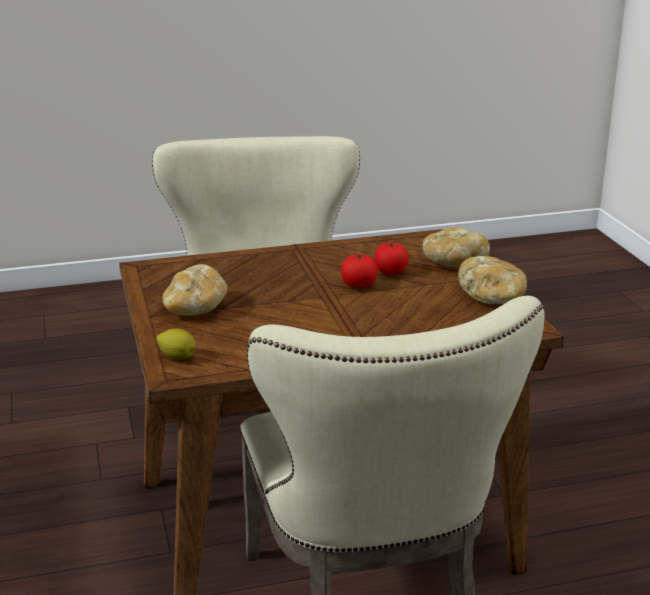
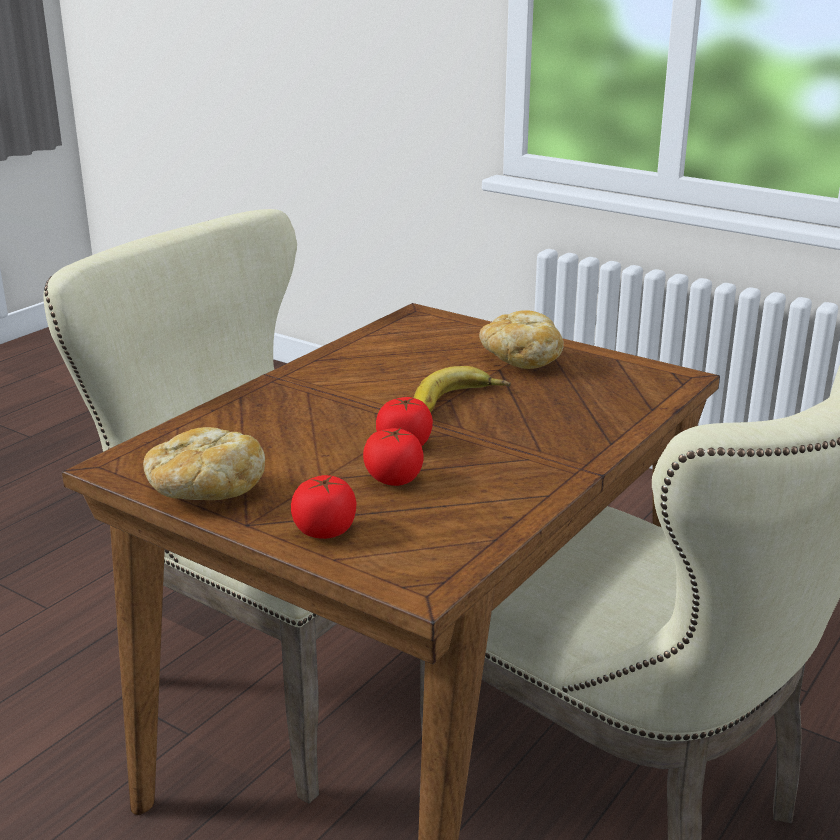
camera: 140 degrees right, 0 degrees up
lemon [156,329,195,360] -> none
bread [423,227,490,268] -> tomato [291,475,357,539]
none -> banana [414,366,511,412]

